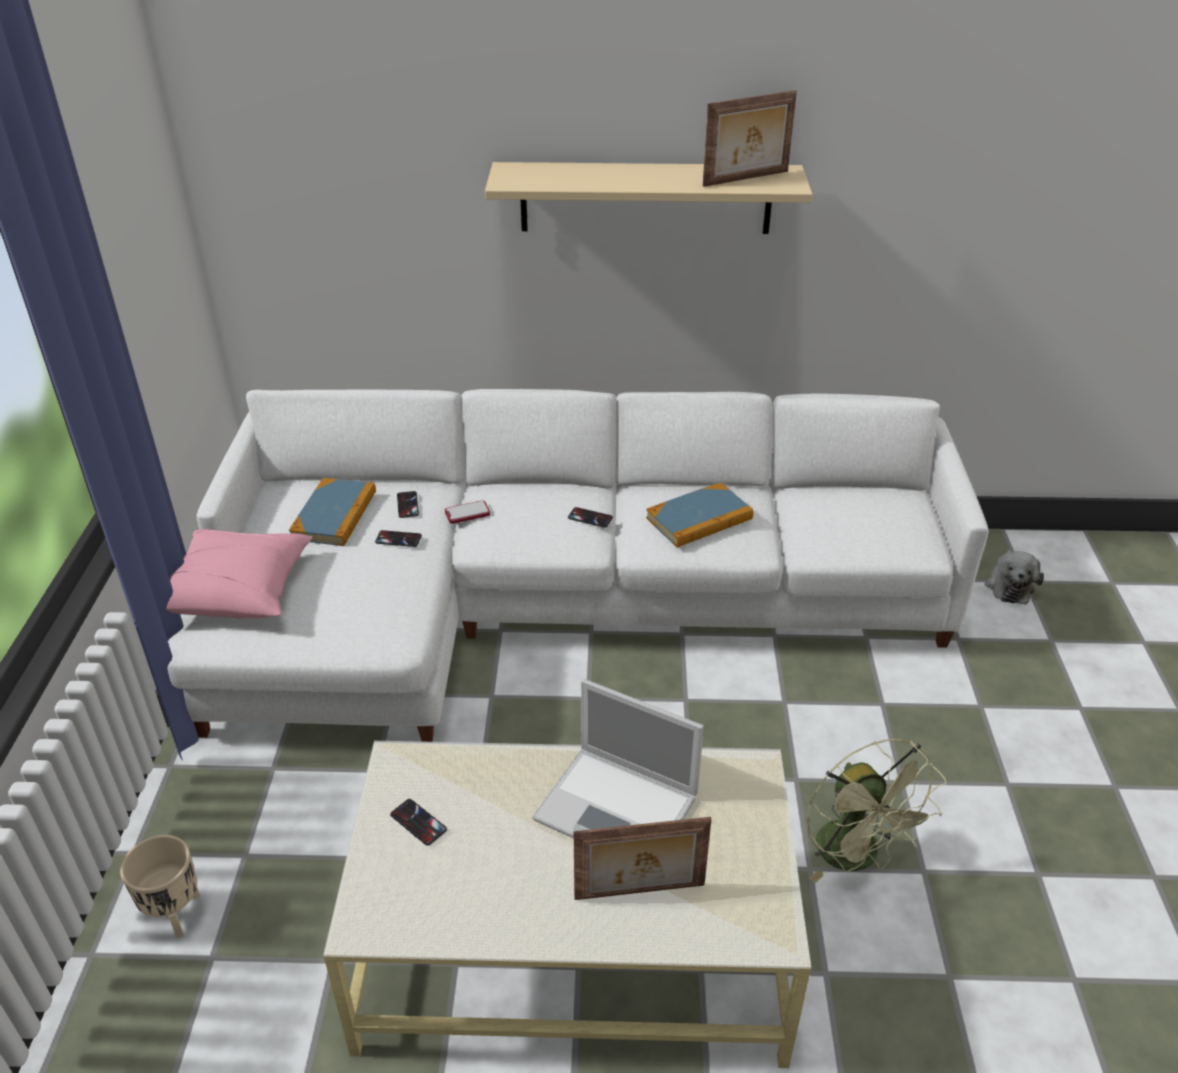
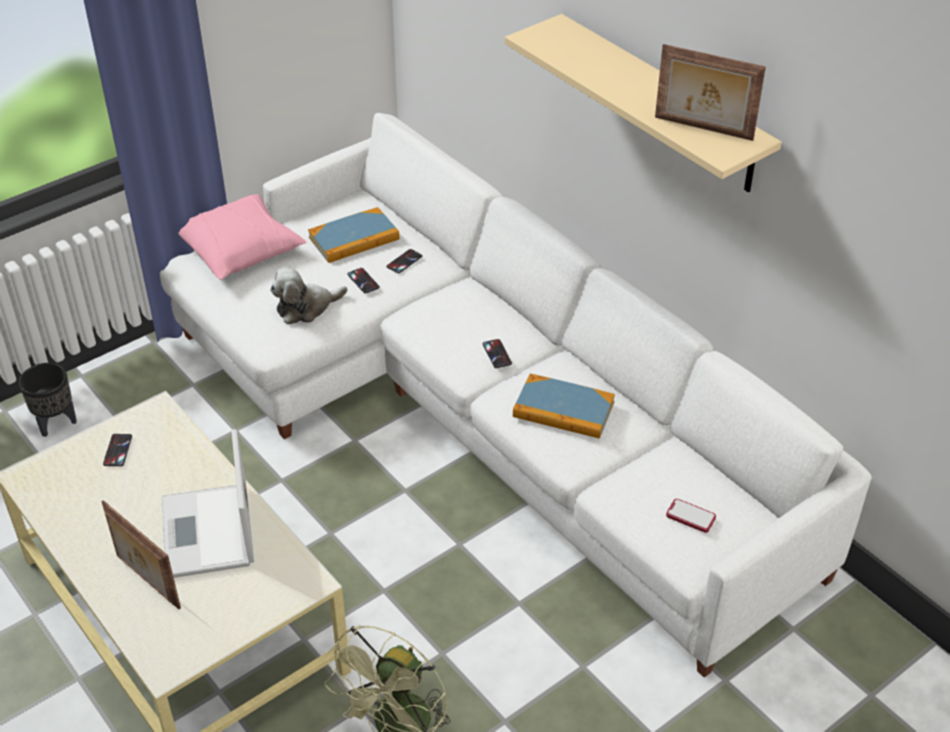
camera: 50 degrees right, 5 degrees up
beige planter [120,835,200,938] -> black planter [19,363,77,437]
phone [445,500,490,524] -> phone moved to [666,499,716,533]
plush toy [985,550,1044,605] -> plush toy moved to [270,267,347,324]

